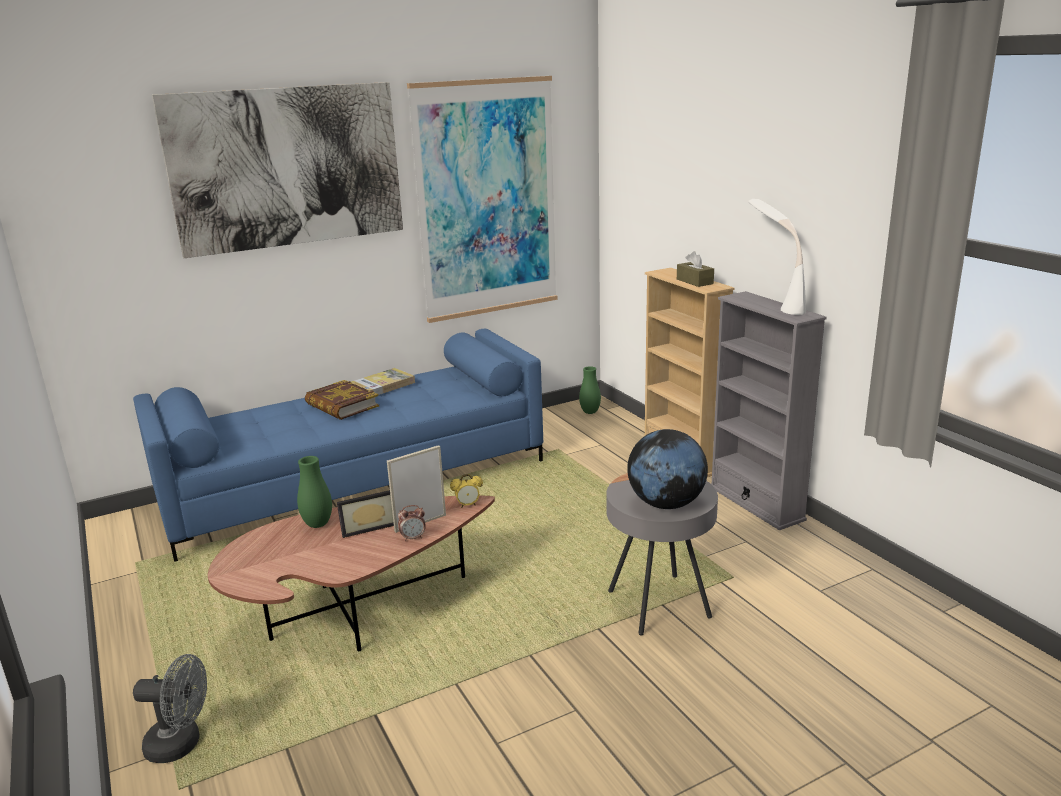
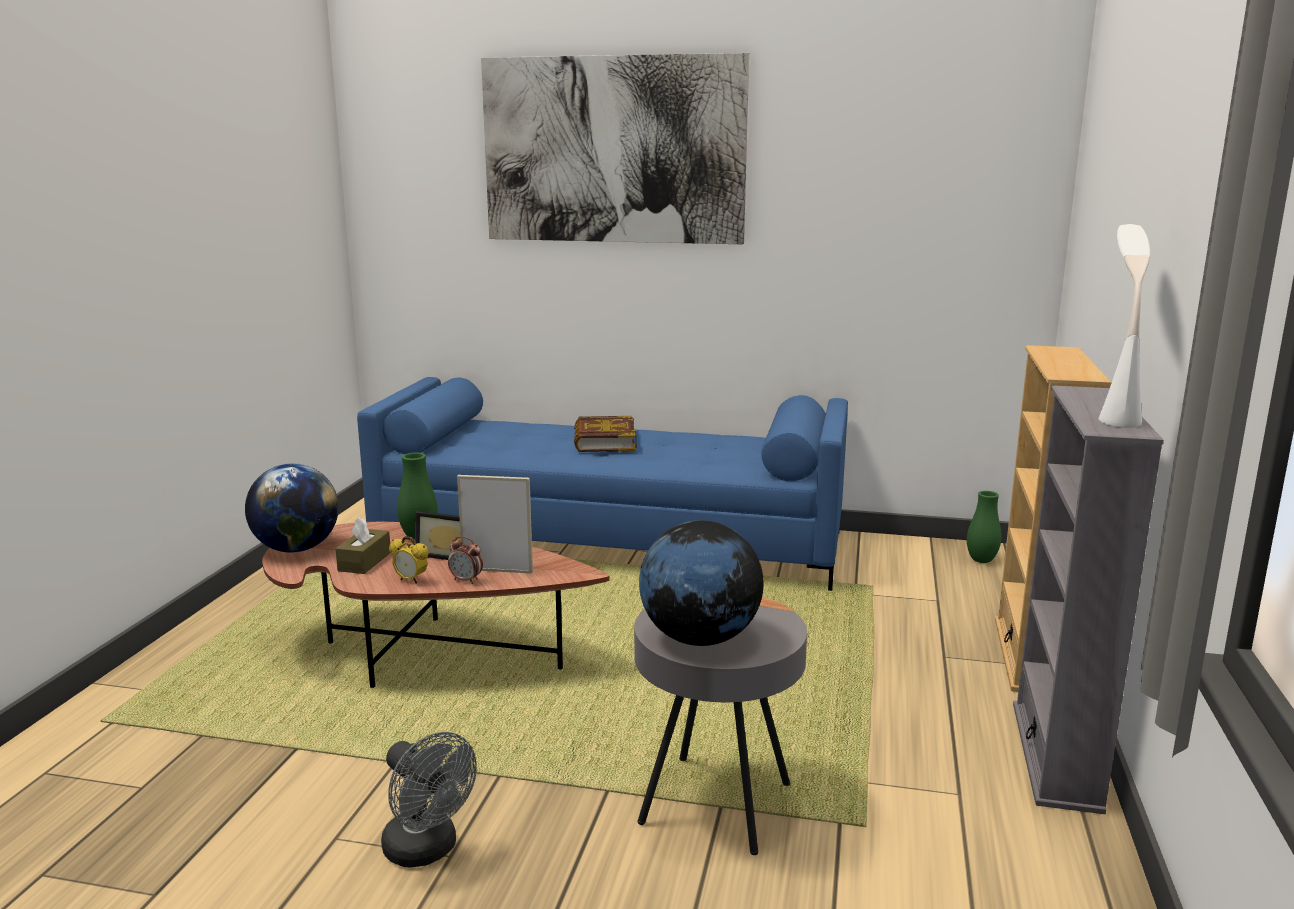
camera: 40 degrees right, 5 degrees down
grey fan [133,654,207,763] -> grey fan moved to [381,732,477,867]
book [351,368,415,395] -> none
picture [407,76,557,323] -> none
alarm clock [450,474,483,508] -> alarm clock moved to [389,536,429,584]
brown tissue box [677,251,714,287] -> brown tissue box moved to [335,517,390,574]
none -> globe [245,463,339,553]

